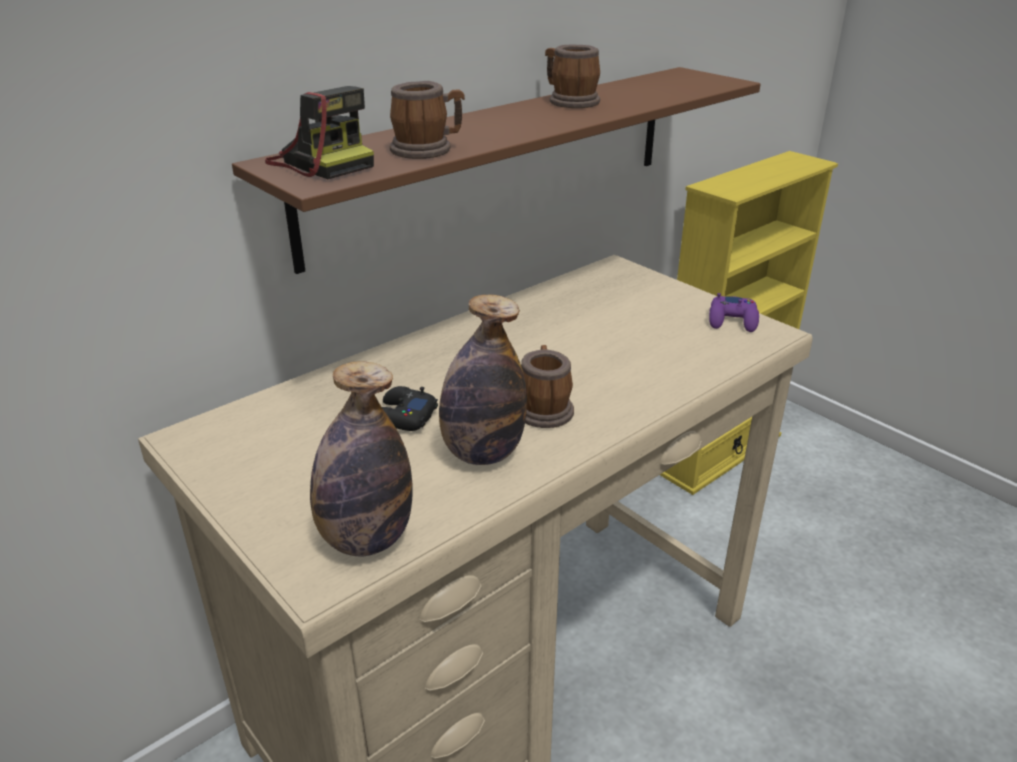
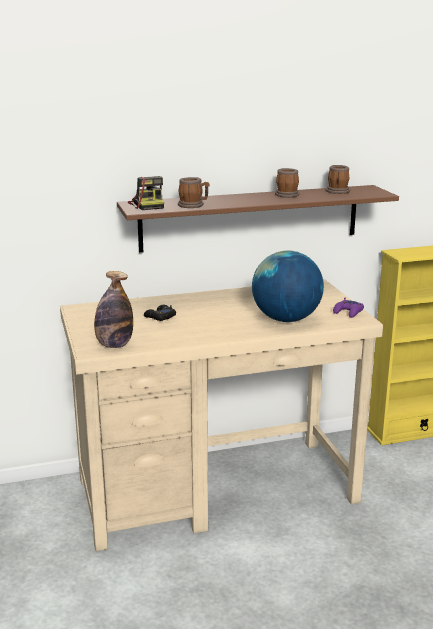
camera: 25 degrees right, 10 degrees down
bottle [439,295,527,465] -> none
mug [521,345,574,428] -> mug moved to [326,165,350,194]
none -> globe [252,251,324,322]

